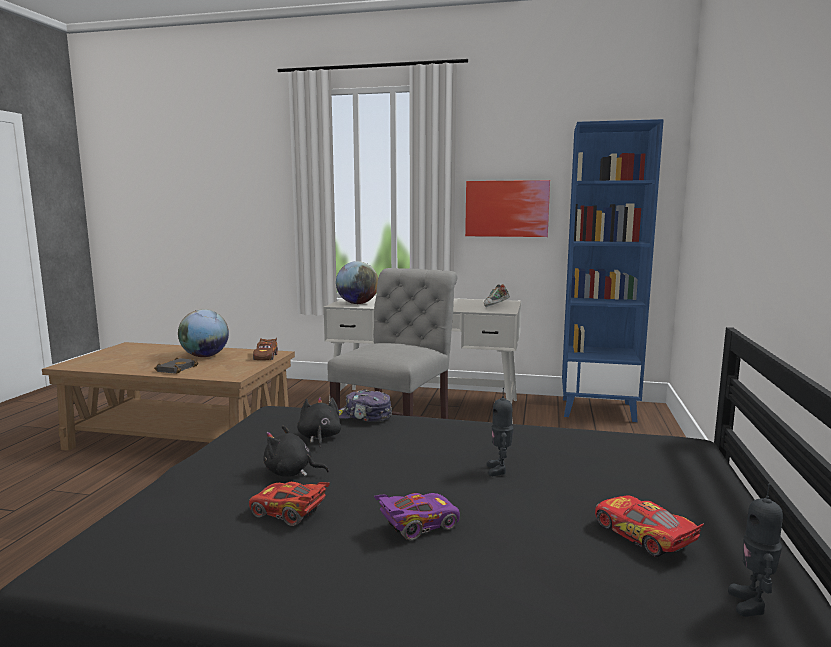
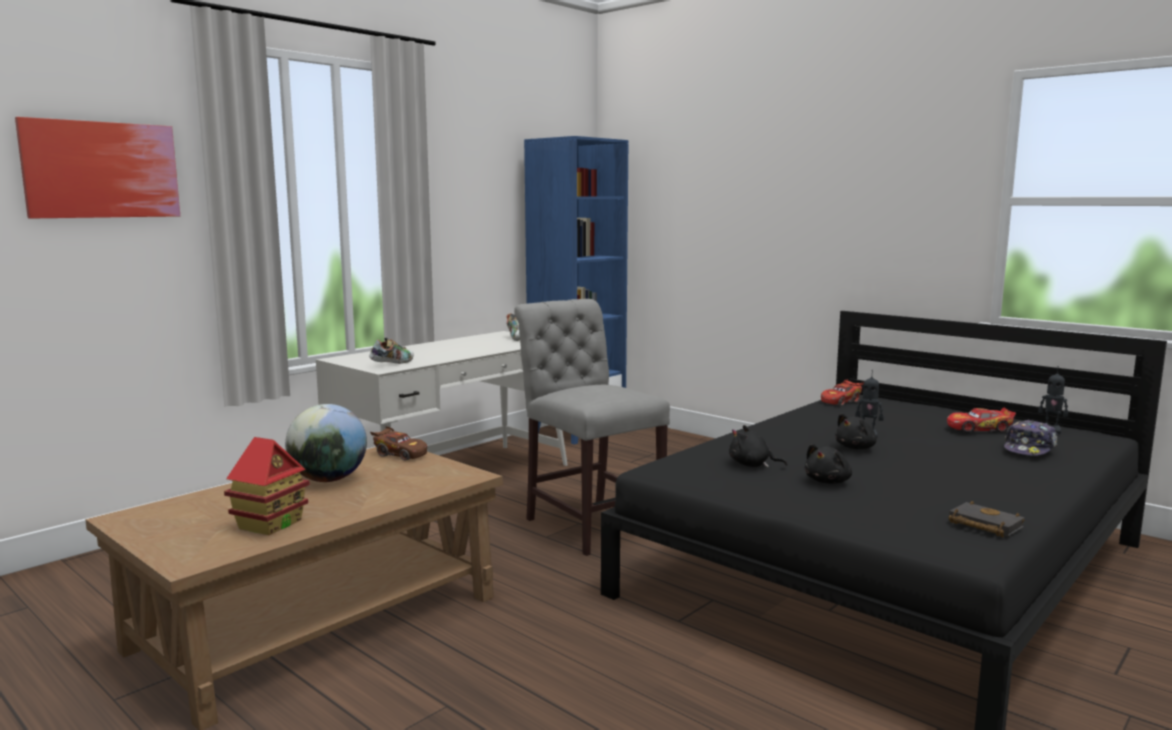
camera: 60 degrees left, 0 degrees up
black book [154,357,199,374] -> black book moved to [949,501,1025,537]
red toy car [249,482,330,526] -> red toy car moved to [821,379,864,406]
globe [336,261,378,304] -> shoe [369,338,414,364]
cap [339,389,392,422] -> cap moved to [1004,420,1058,456]
purple toy car [374,493,460,541] -> none
picture [465,180,550,237] -> picture moved to [15,117,180,219]
none -> toy house [224,437,310,535]
none -> black plush toy [835,413,877,449]

